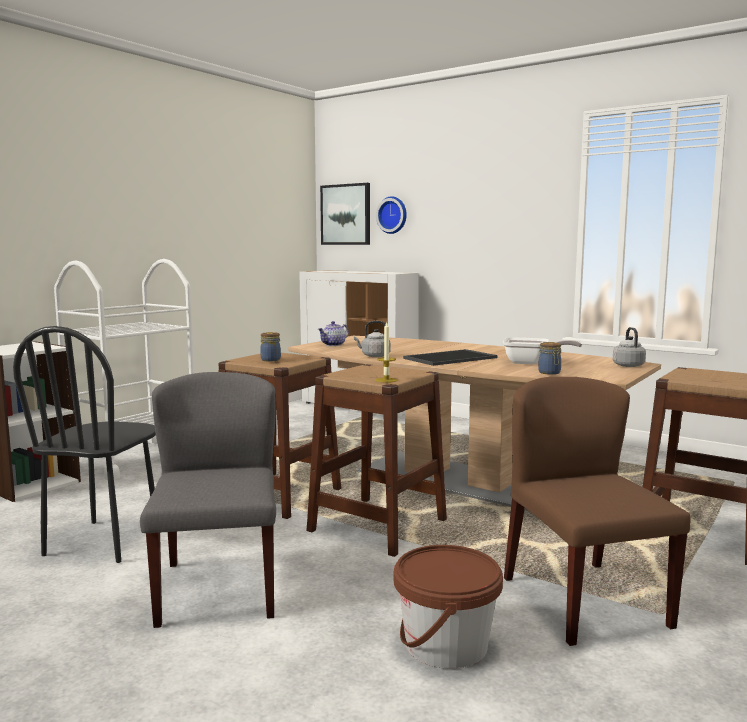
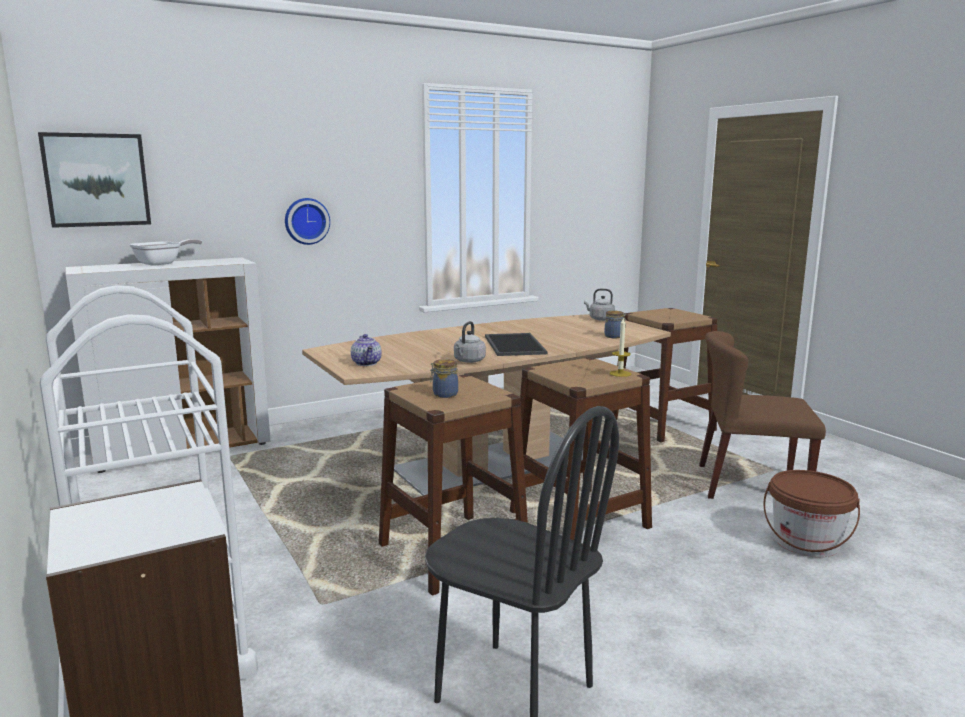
camera: 65 degrees left, 5 degrees up
grey chair [140,372,276,628] -> none
wall clock [376,196,407,234] -> wall clock moved to [285,198,330,245]
frying pan [503,337,582,364] -> frying pan moved to [129,239,202,266]

